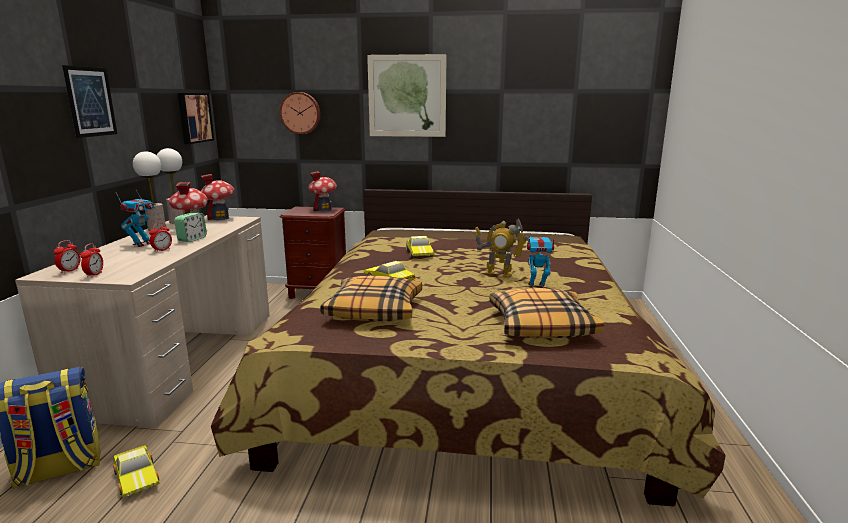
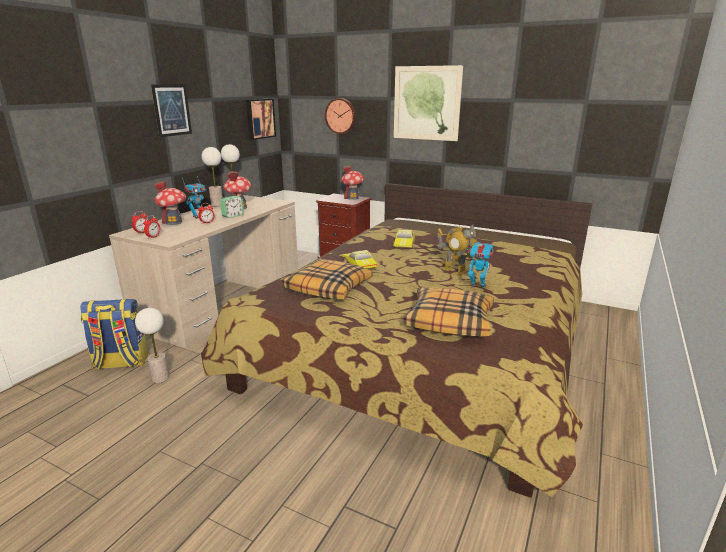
camera: 20 degrees right, 5 degrees up
toy car [113,445,160,497] -> table lamp [135,308,169,383]
toy house [201,174,235,220] -> toy house moved to [154,181,186,225]

